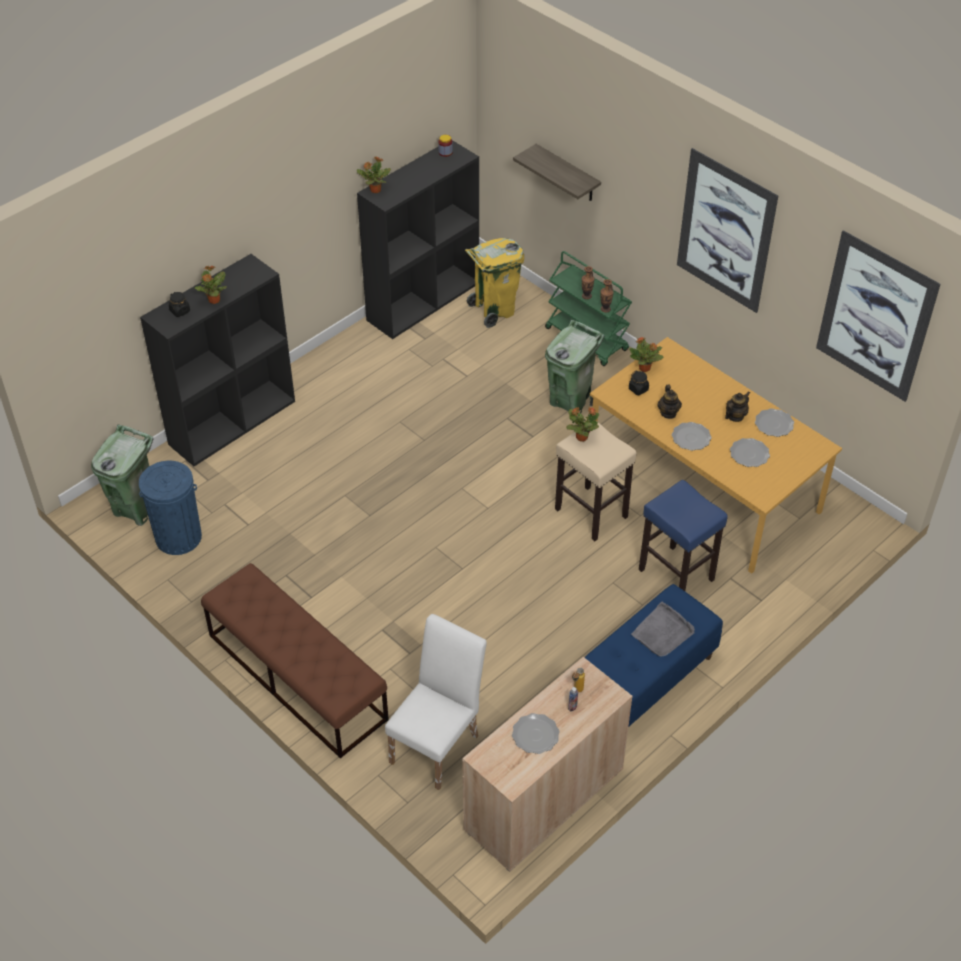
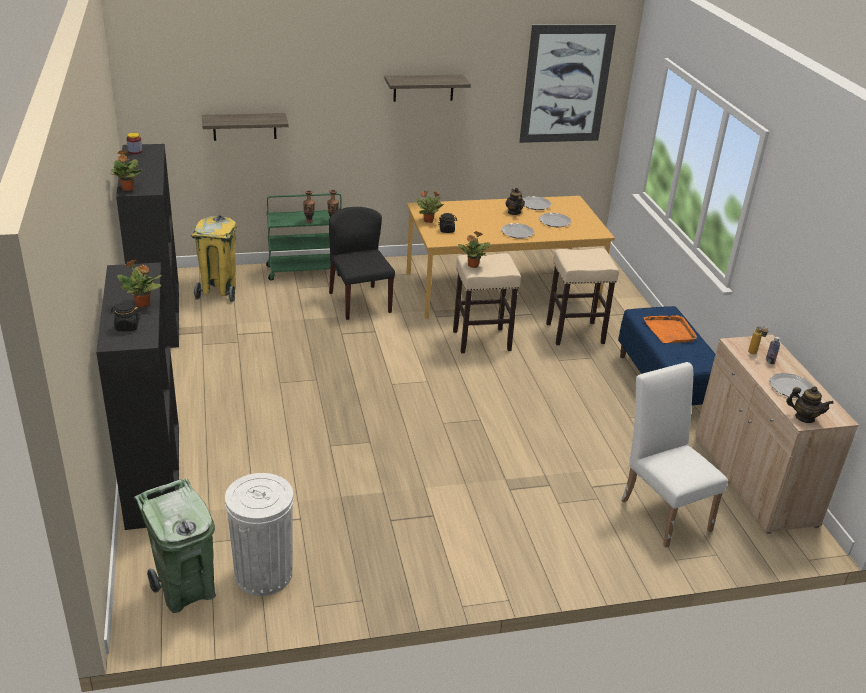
camera: 60 degrees left, 15 degrees down
blue trash can [139,461,202,555] -> white trash can [225,473,293,596]
brown bench [201,563,389,759] -> none
green trash can [545,320,604,413] -> black chair [329,207,395,320]
grey tray [631,601,695,657] -> orange tray [643,315,697,343]
blue stool [639,480,728,591] -> beige stool [546,248,619,345]
teapot [657,385,682,419] -> teapot moved to [786,386,834,423]
picture [677,148,778,313] -> shelf [384,75,471,102]

